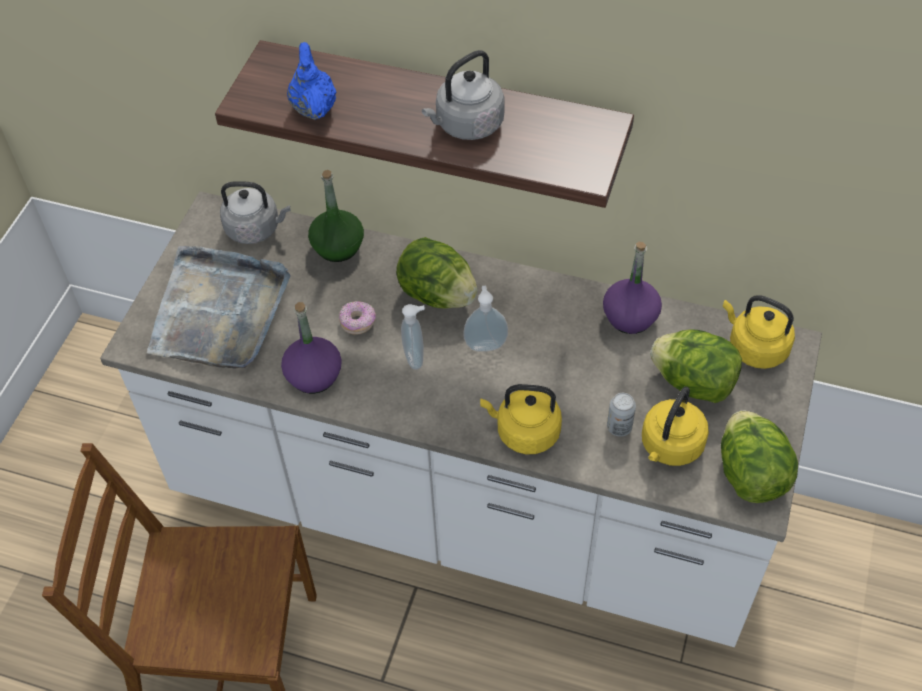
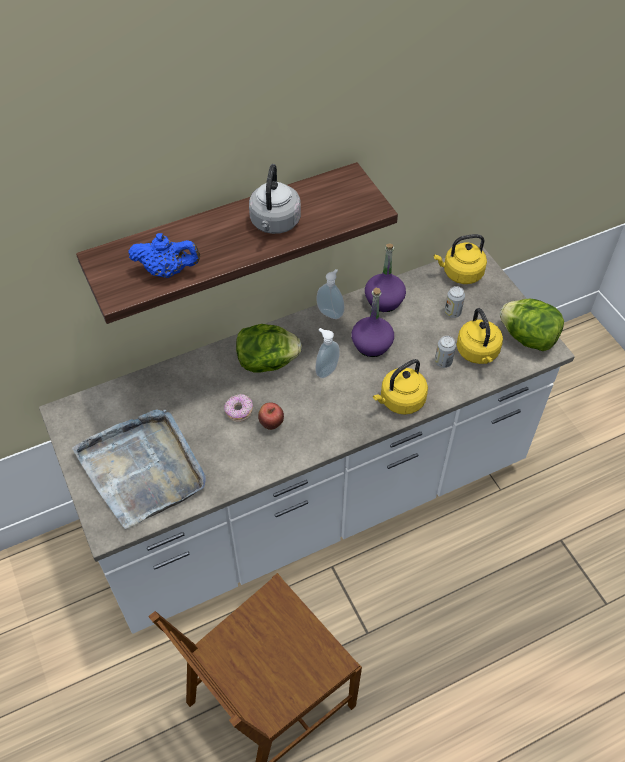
camera: 45 degrees left, 0 degrees up
grey kettle [220,181,291,244] -> none
purple bottle [281,302,342,394] -> purple bottle moved to [352,288,394,357]
blue teapot [287,42,336,120] -> blue teapot turned 150 degrees clockwise [128,233,200,278]
green bottle [308,170,364,262] -> none
soap dispenser [401,304,425,370] -> soap dispenser moved to [317,269,344,319]
lettuce [650,329,742,403] -> can [445,286,465,318]
none -> apple [258,402,284,430]

